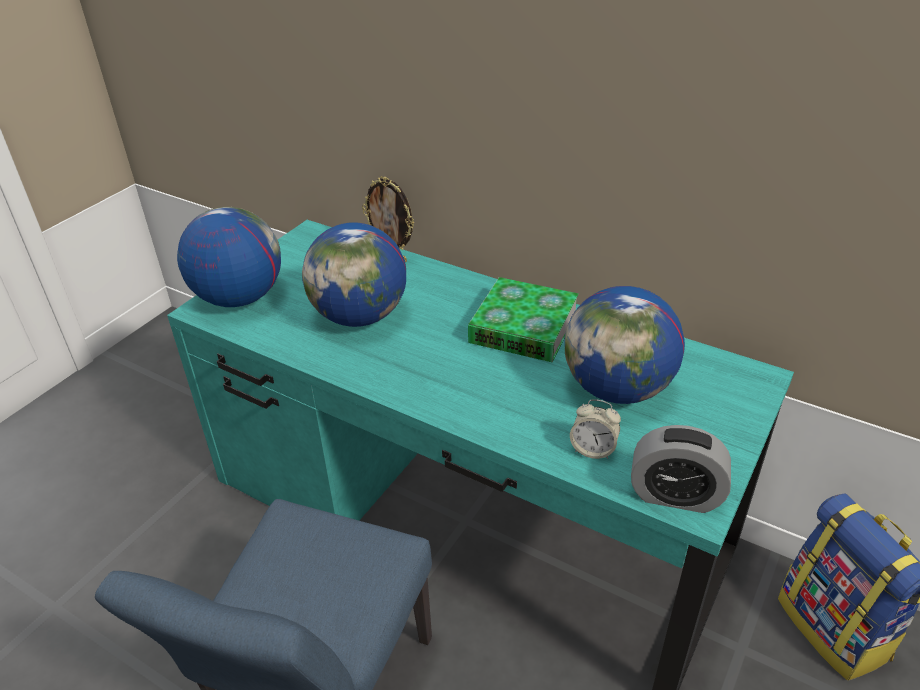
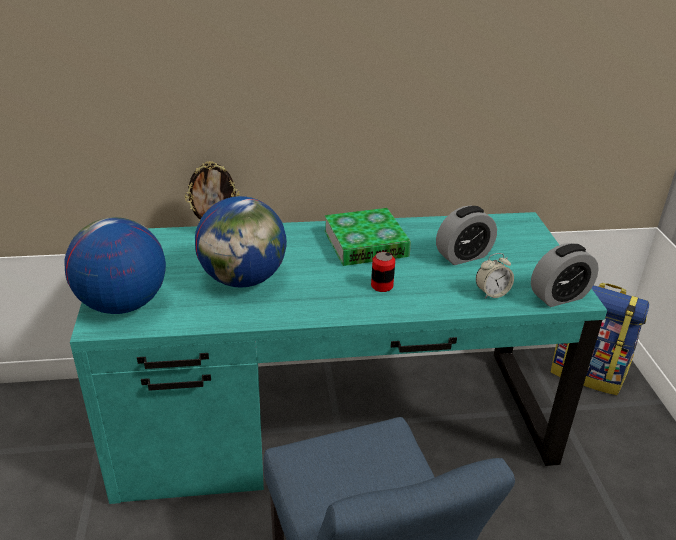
camera: 40 degrees left, 5 degrees down
globe [564,286,685,404] -> alarm clock [436,206,497,265]
none -> can [371,252,395,292]

